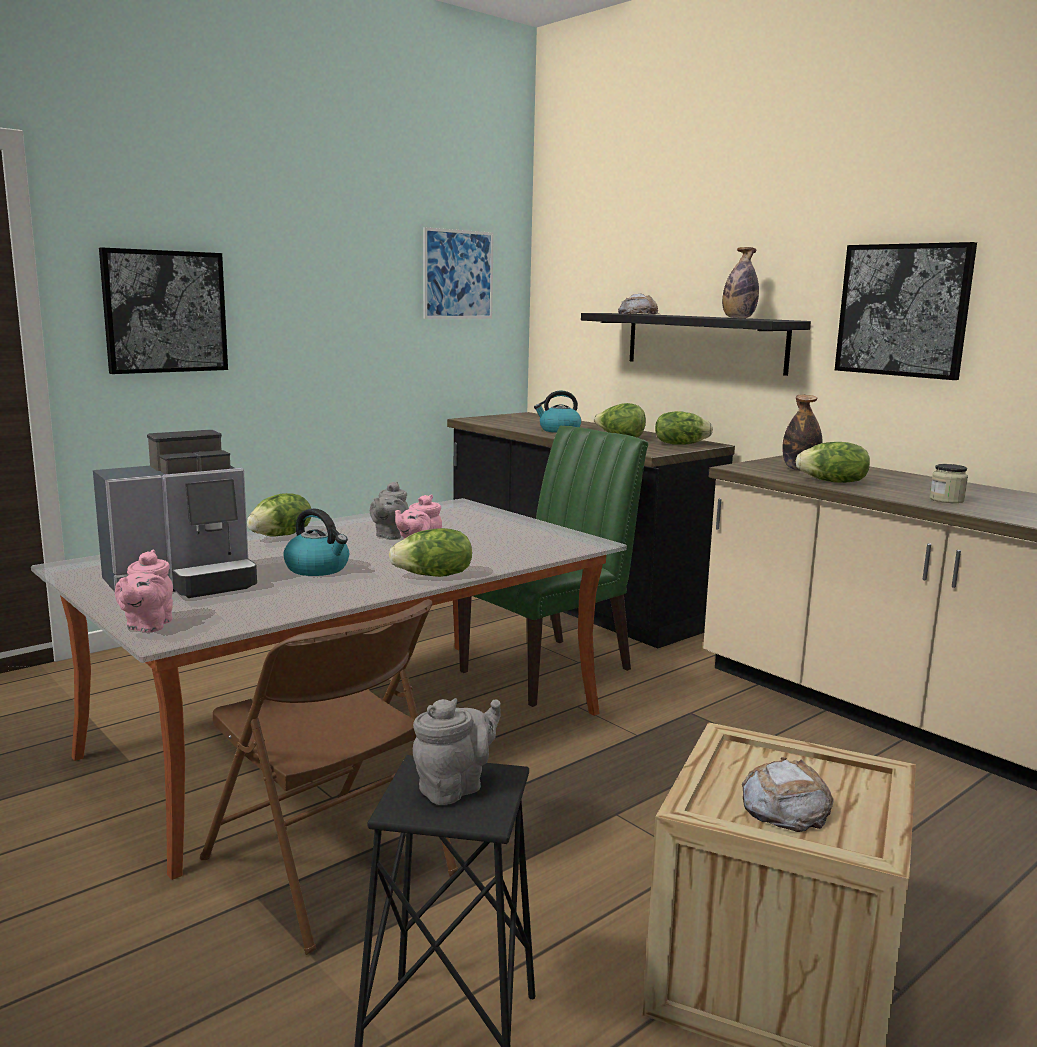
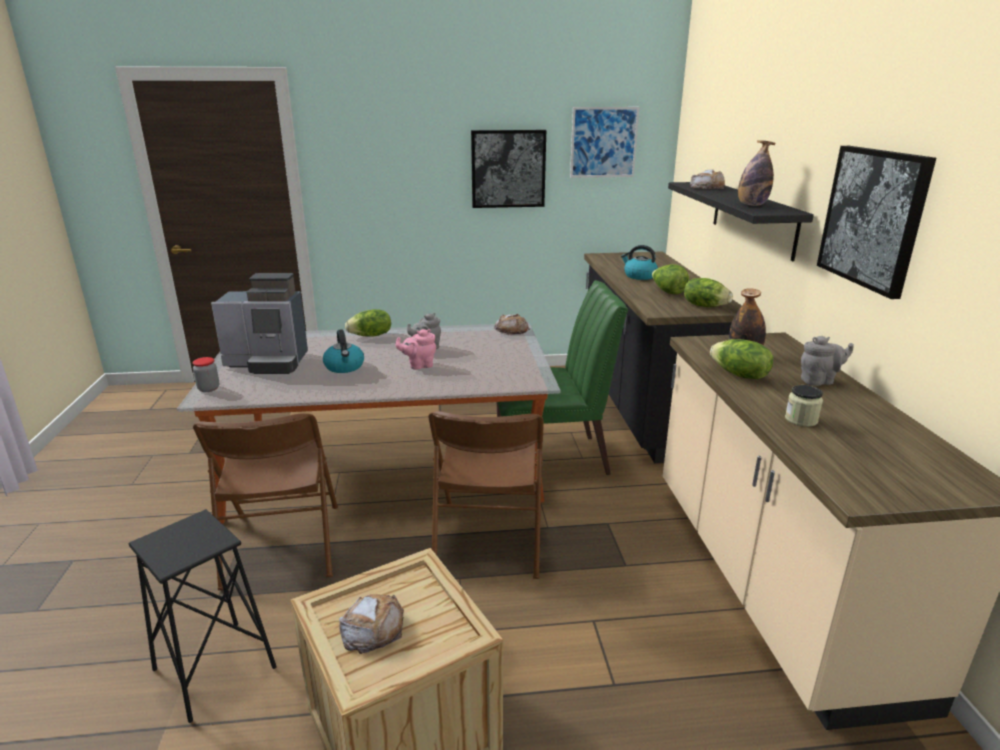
camera: 35 degrees right, 10 degrees up
picture [99,248,228,374] -> picture moved to [471,130,546,208]
pink teapot [115,549,173,633] -> jar [192,357,219,392]
lettuce [389,528,472,577] -> none
grey teapot [413,698,501,805] -> grey teapot moved to [801,336,854,386]
none -> brown chair [428,411,544,579]
none -> bread [494,314,530,335]

